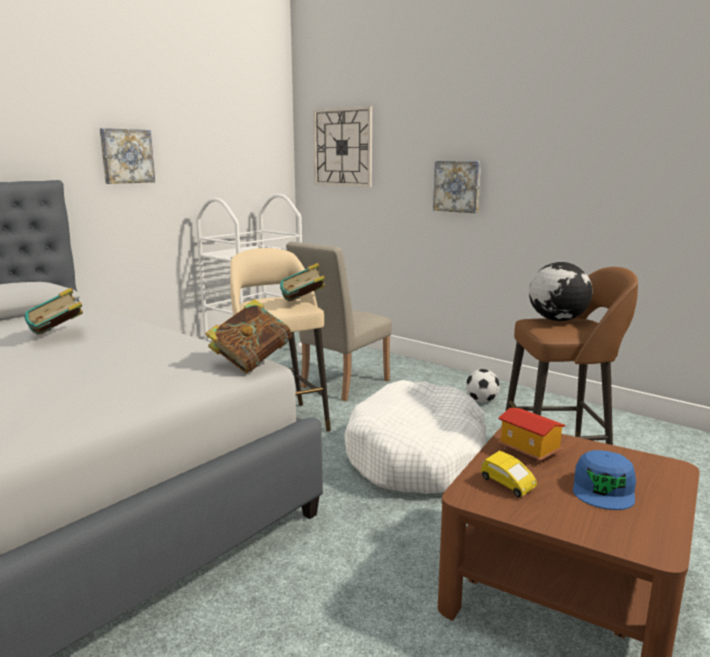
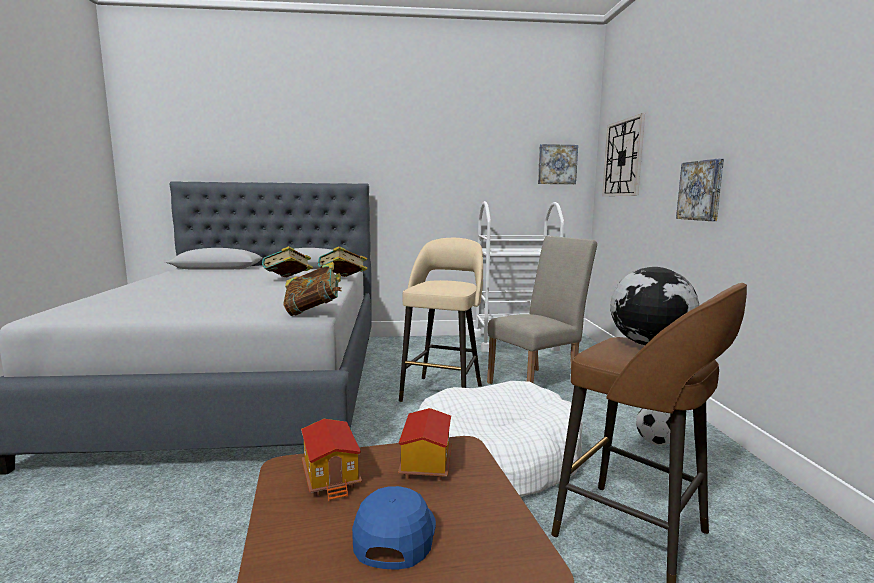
camera: 45 degrees right, 5 degrees down
picture [100,128,155,184] -> picture moved to [538,144,578,184]
book [280,263,325,301] -> book moved to [318,246,367,277]
beige chair [286,242,392,401] -> beige chair turned 150 degrees clockwise [487,236,597,384]
yellow toy car [481,451,537,497] -> toy house [301,419,362,501]
blue cap [573,450,636,510] -> blue cap turned 120 degrees clockwise [352,486,436,569]

